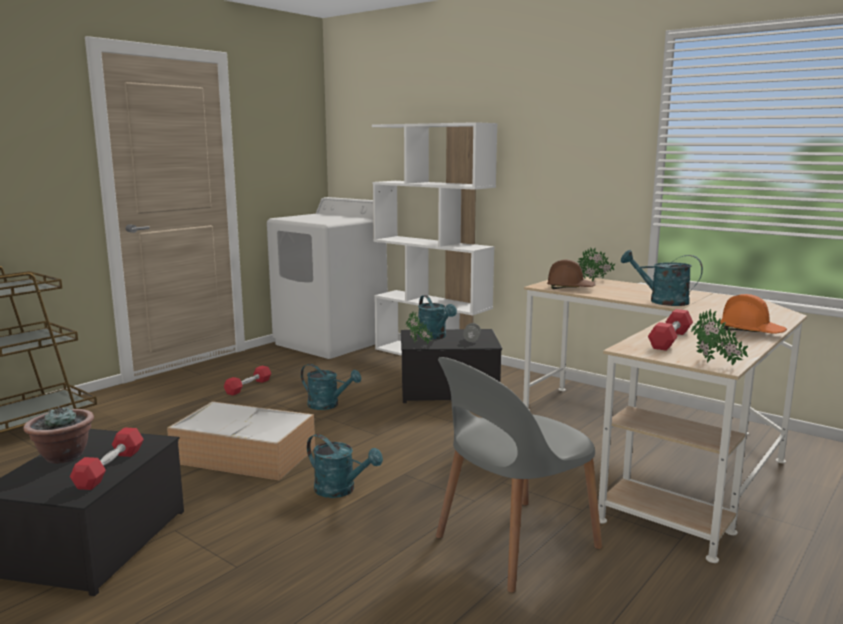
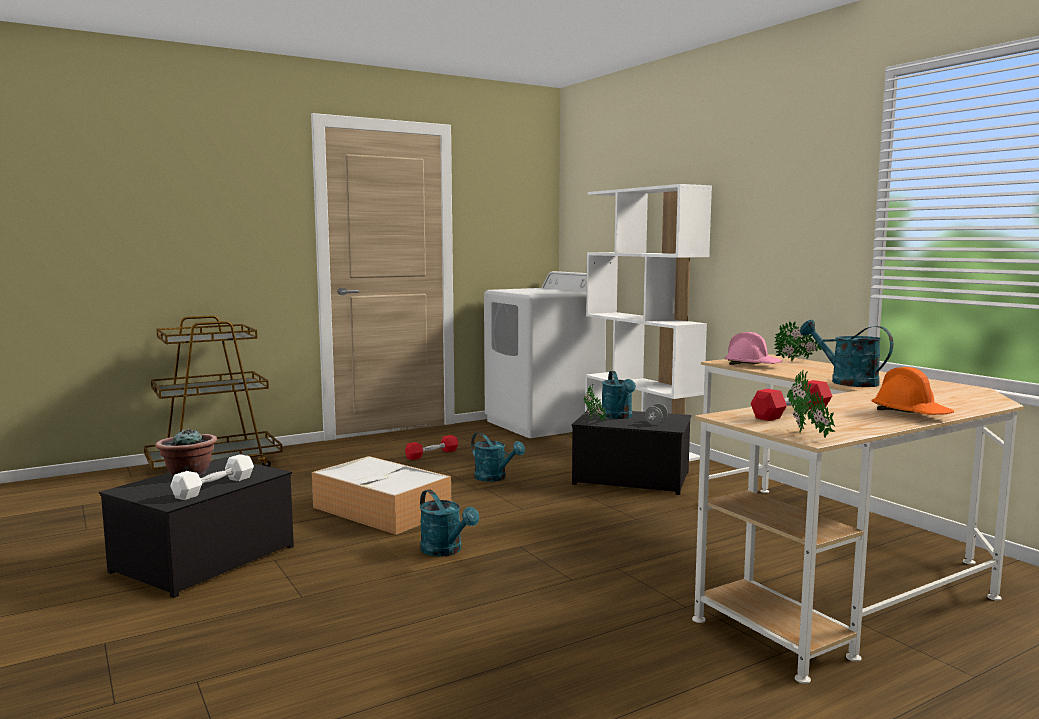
camera: 20 degrees right, 5 degrees down
red dumbbell [70,428,144,490] -> white dumbbell [170,454,254,500]
grey chair [436,357,602,593] -> none
brown hard hat [547,260,596,289] -> pink hard hat [725,332,783,365]

